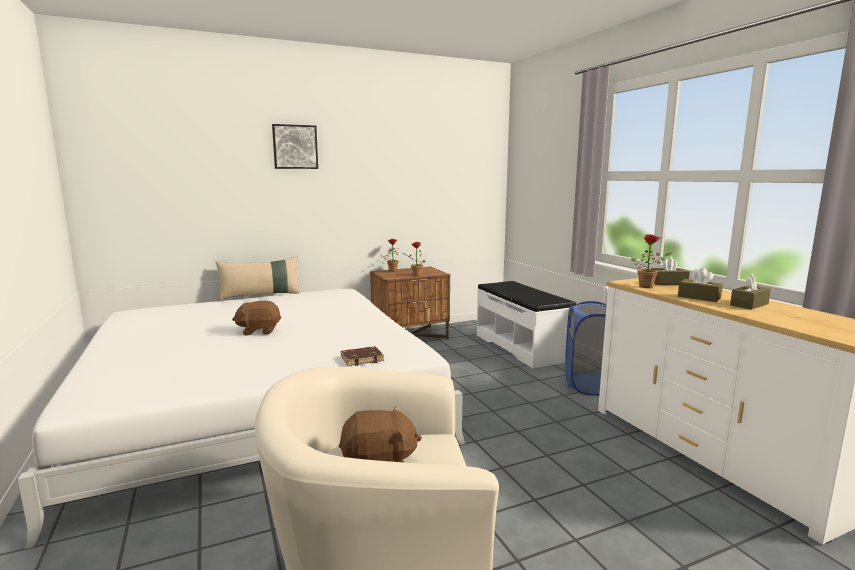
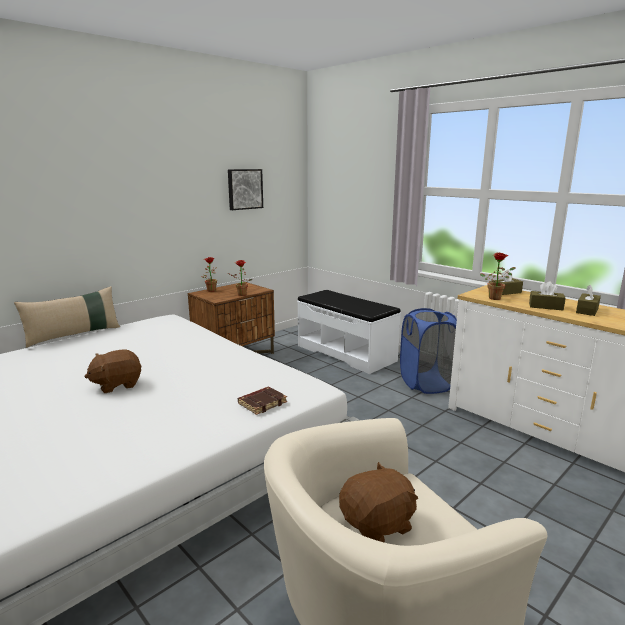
camera: 20 degrees left, 5 degrees up
picture [272,124,318,169] -> picture moved to [228,169,263,210]

